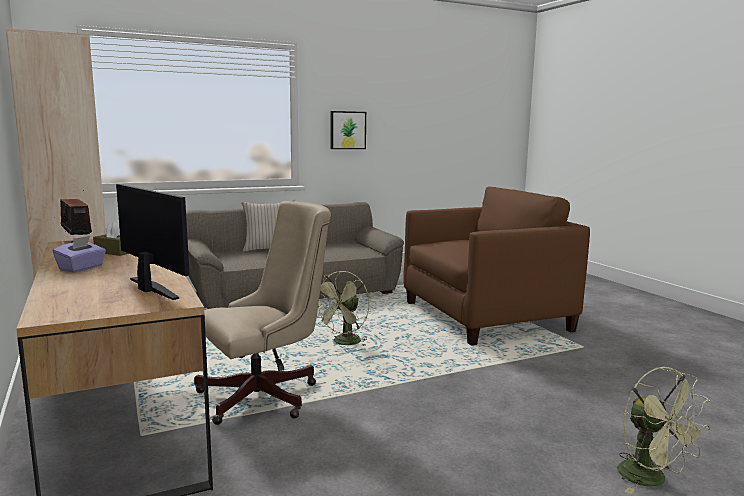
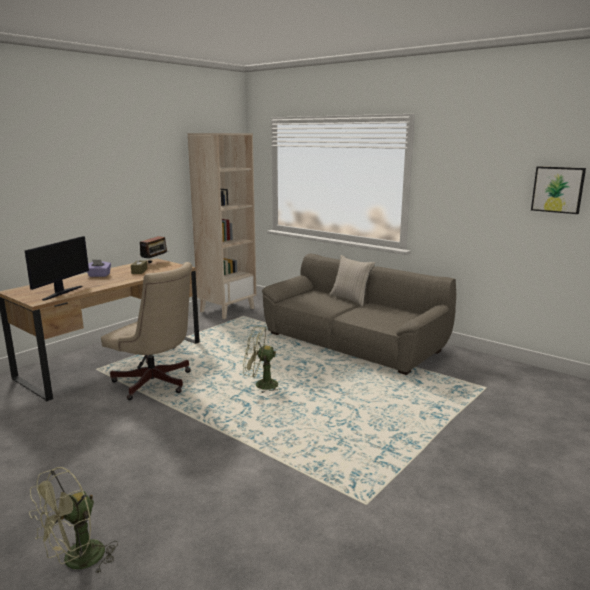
camera: 65 degrees right, 5 degrees up
picture [331,111,366,149] -> picture moved to [531,166,586,214]
brown armchair [403,187,590,346] -> none

